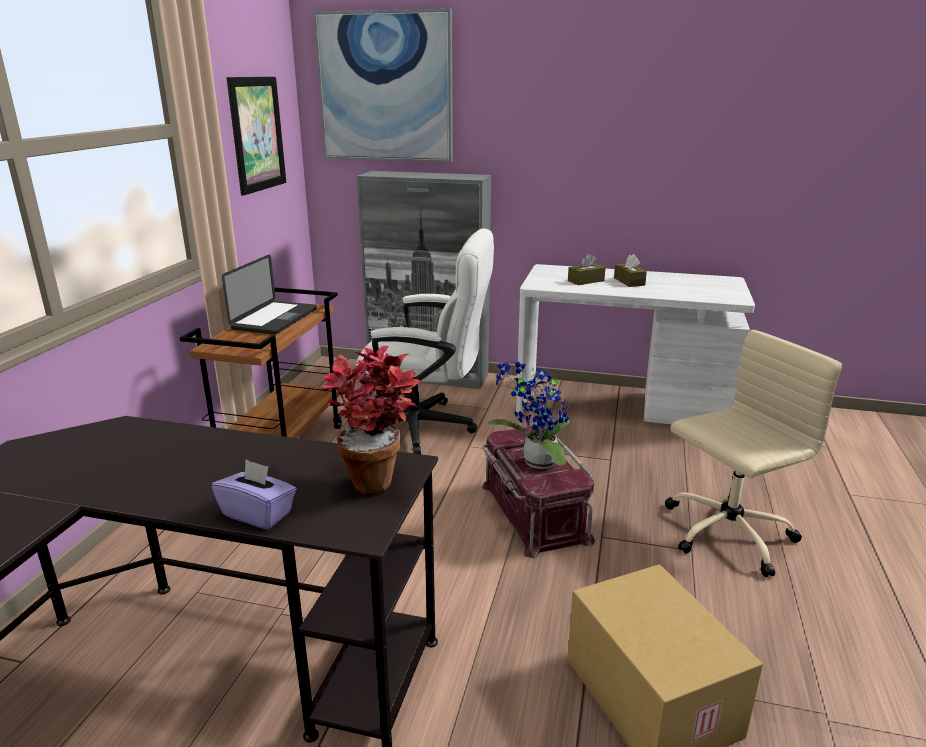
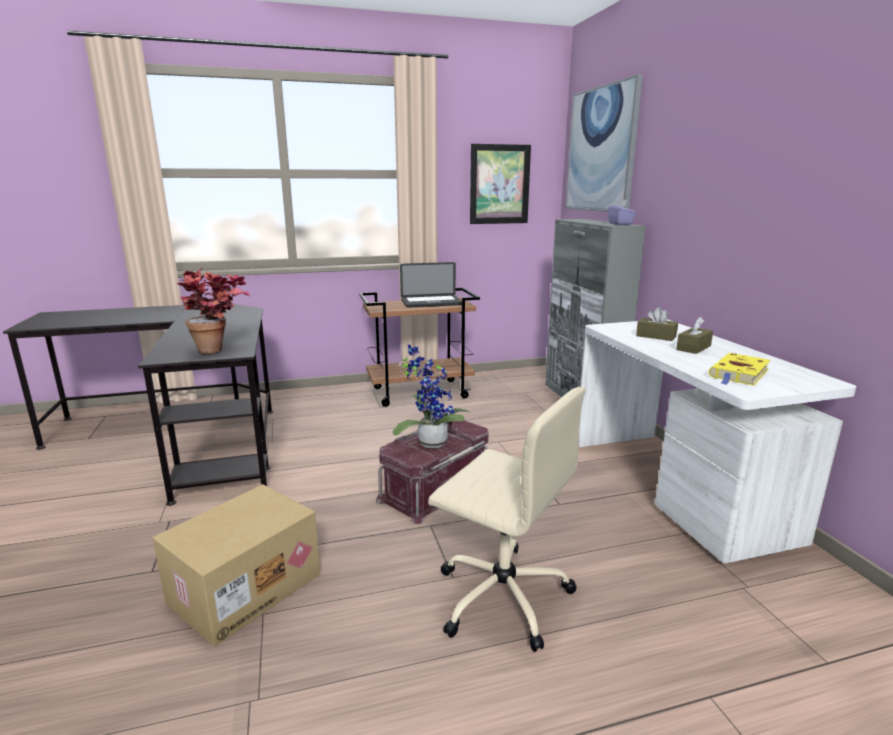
camera: 60 degrees right, 5 degrees down
purple tissue box [211,459,296,529] -> purple tissue box moved to [608,200,637,225]
white office chair [356,228,494,454] -> none
none -> yellow book [709,353,770,386]

